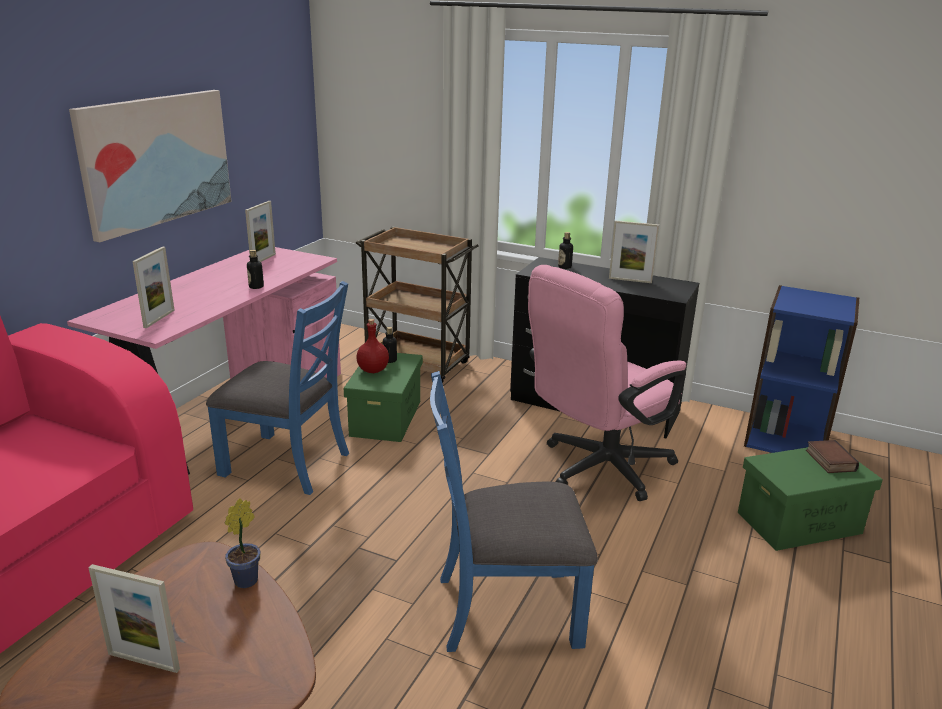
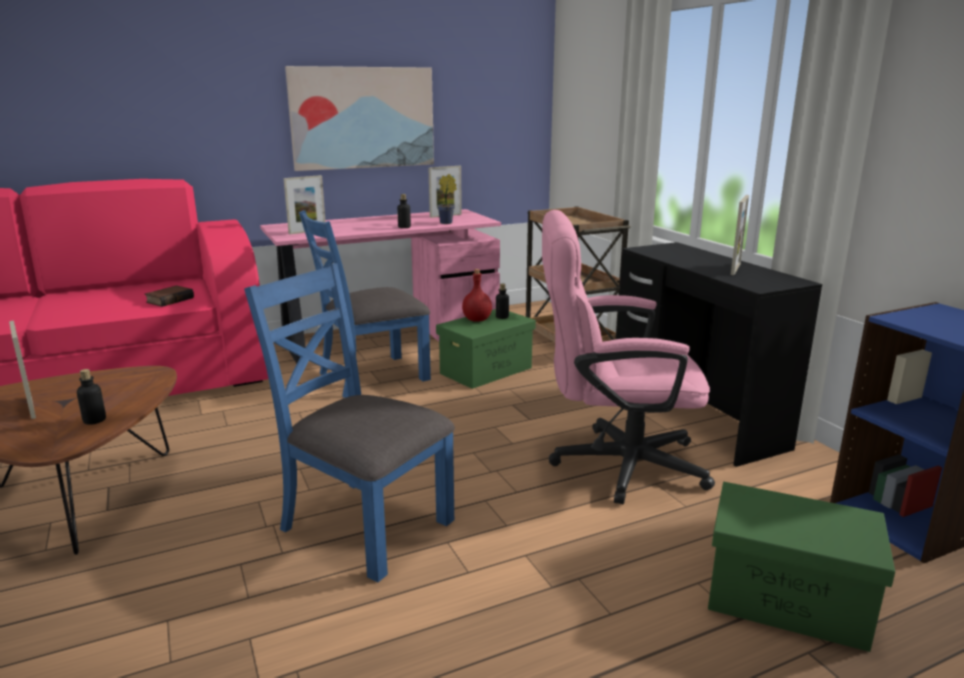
camera: 40 degrees right, 5 degrees down
blue chair [206,281,349,495] -> blue chair turned 90 degrees clockwise [299,210,431,398]
potted plant [225,498,260,588] -> potted plant moved to [437,174,457,224]
bottle [558,232,573,269] -> bottle moved to [77,369,106,425]
picture frame [609,220,659,283] -> picture frame turned 120 degrees counterclockwise [731,195,749,275]
book [806,440,859,473] -> book moved to [145,285,194,307]

